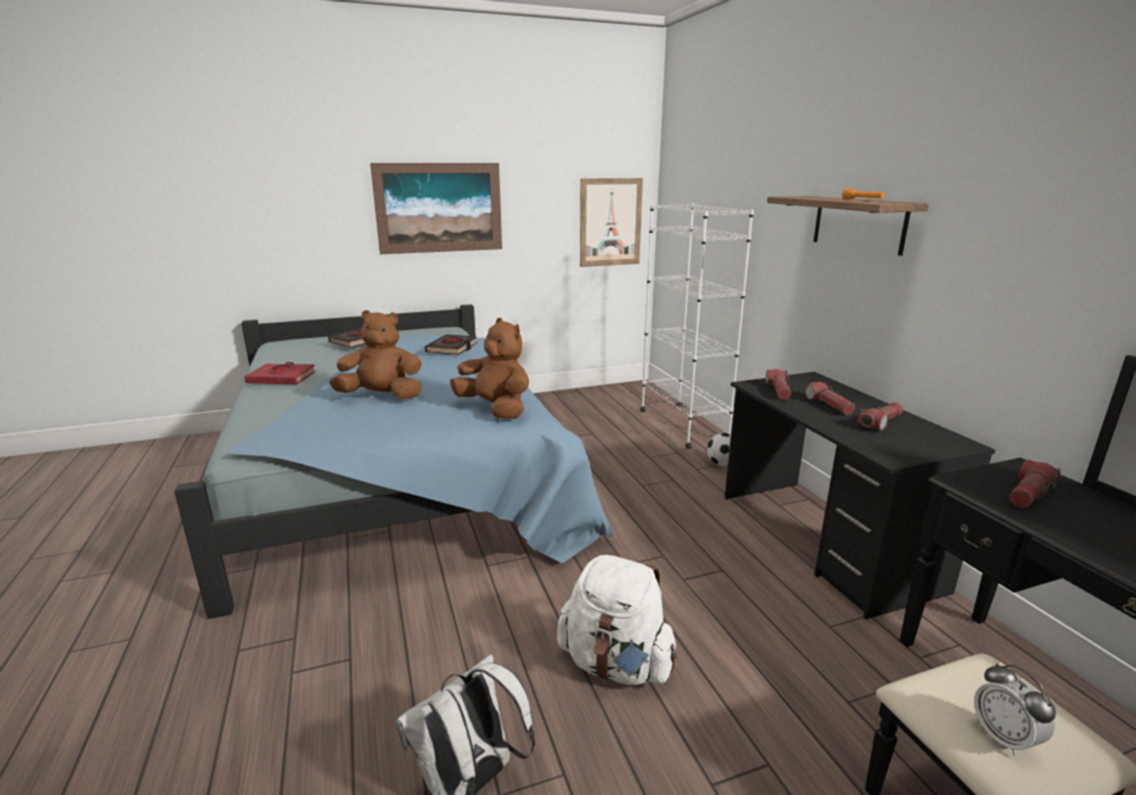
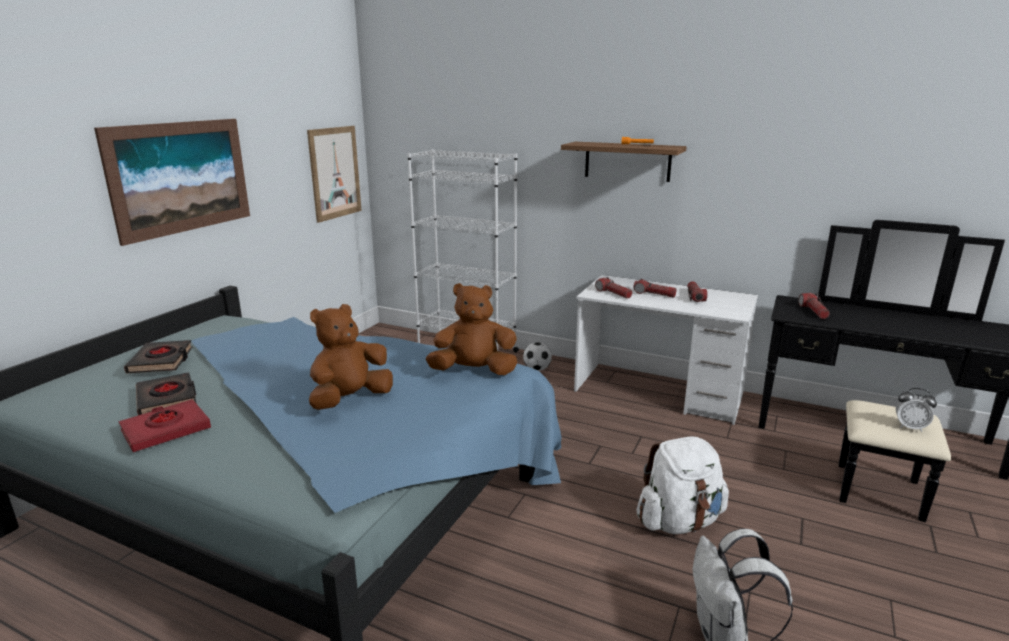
camera: 45 degrees left, 0 degrees up
black book [424,334,477,355] -> black book moved to [136,372,197,415]
black desk [724,372,995,620] -> white desk [574,275,758,425]

